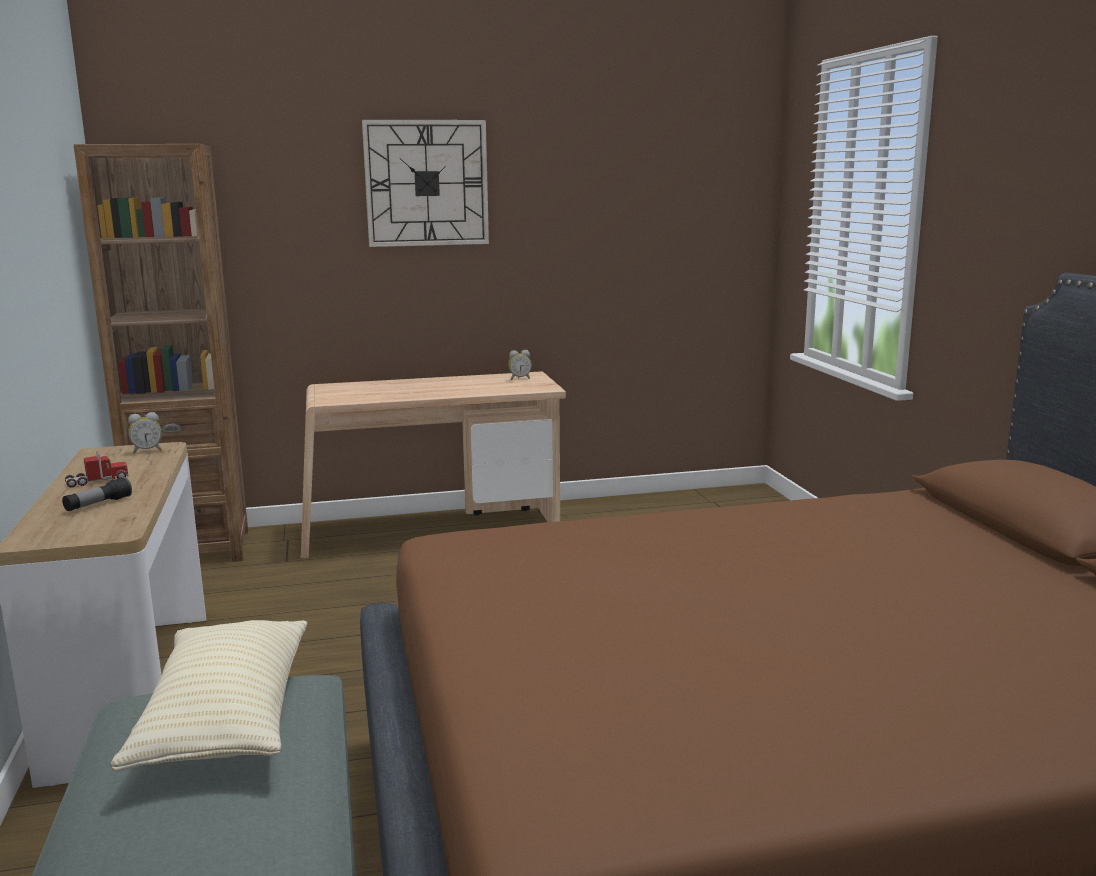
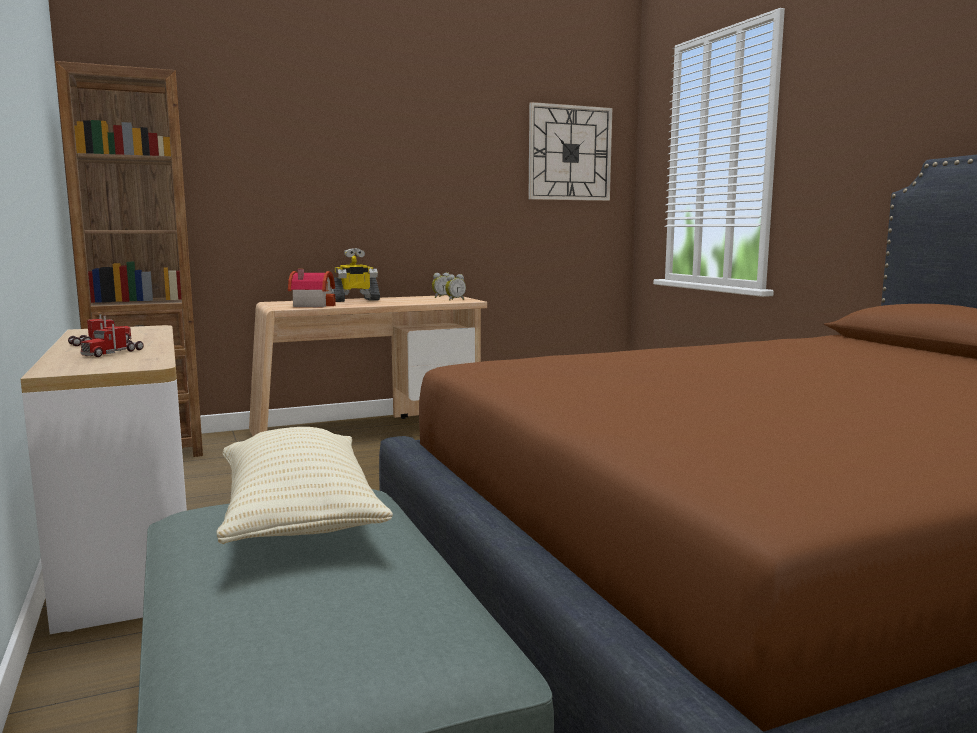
camera: 10 degrees left, 5 degrees down
flashlight [62,477,132,511] -> toy truck [81,323,144,357]
alarm clock [128,412,162,454] -> alarm clock moved to [445,274,466,301]
wall clock [362,120,489,247] -> wall clock moved to [528,102,612,201]
none -> toy house [288,269,336,307]
none -> toy robot [331,248,380,302]

